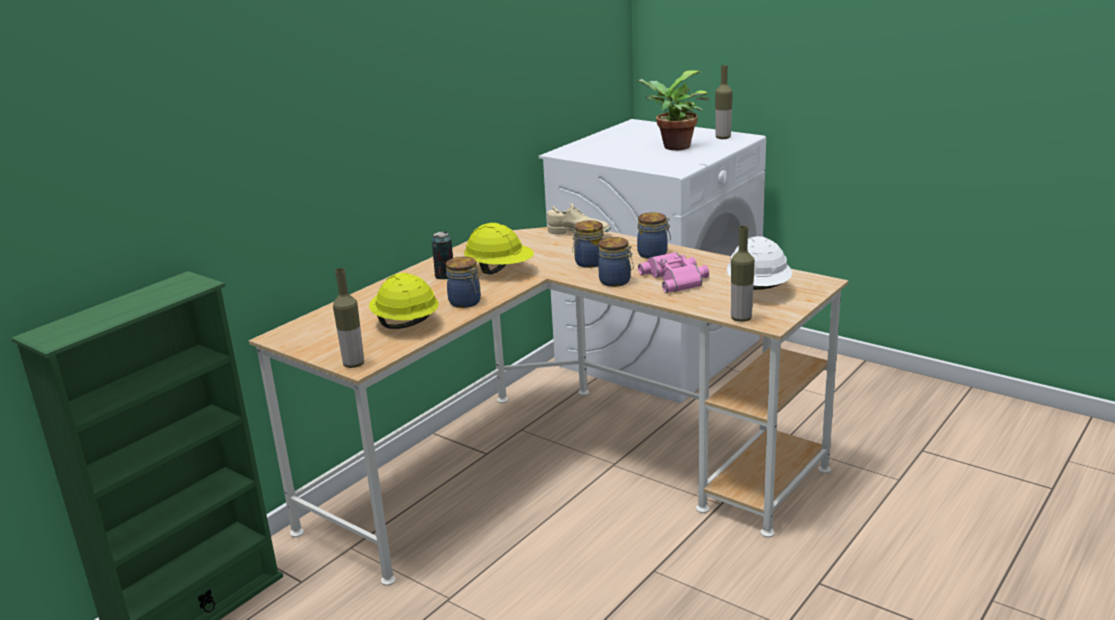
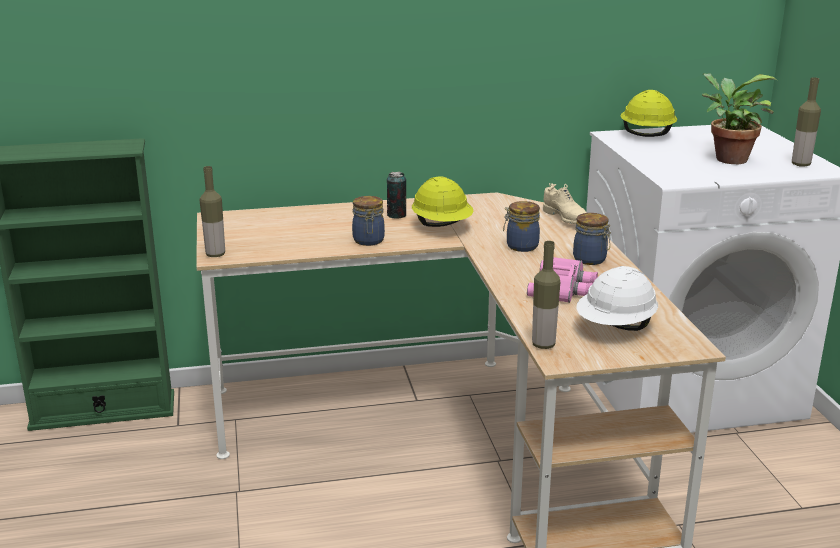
camera: 40 degrees right, 0 degrees up
yellow hard hat [369,273,439,329] -> yellow hard hat moved to [621,90,677,137]
jar [598,237,634,287] -> none

